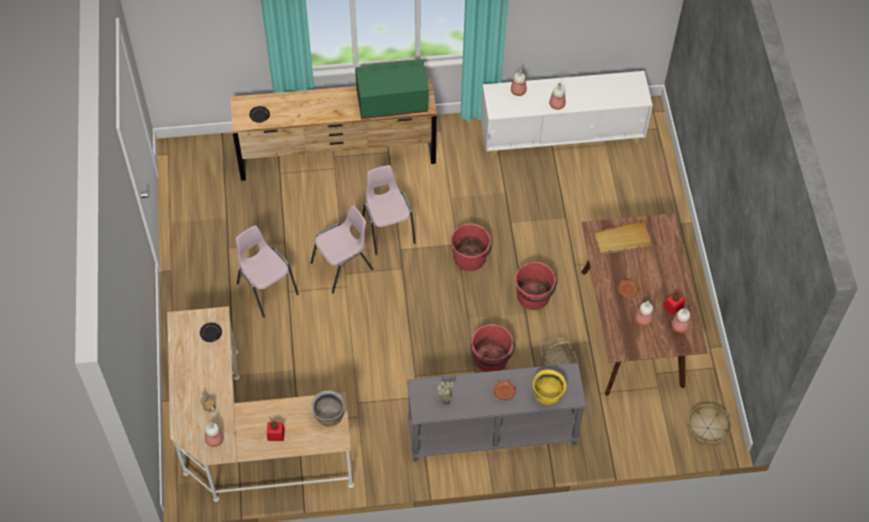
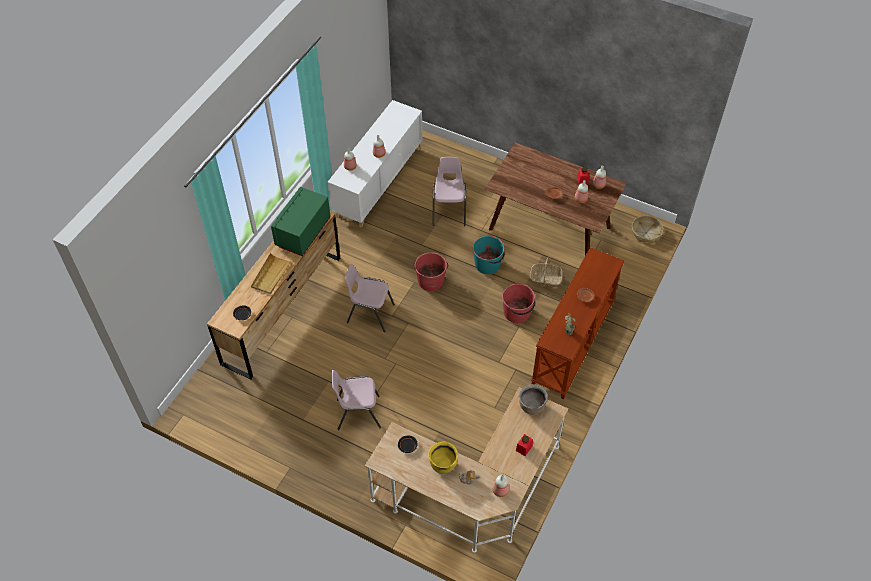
camera: 55 degrees left, 5 degrees down
pink chair [311,205,373,293] -> pink chair moved to [433,157,466,226]
grey console table [407,363,586,462] -> brown console table [531,247,624,400]
red bucket [515,262,557,310] -> turquoise bucket [473,236,505,274]
yellow cooking pot [533,369,566,405] -> yellow cooking pot moved to [428,442,458,474]
beige tray [594,220,653,255] -> beige tray moved to [251,253,292,294]

